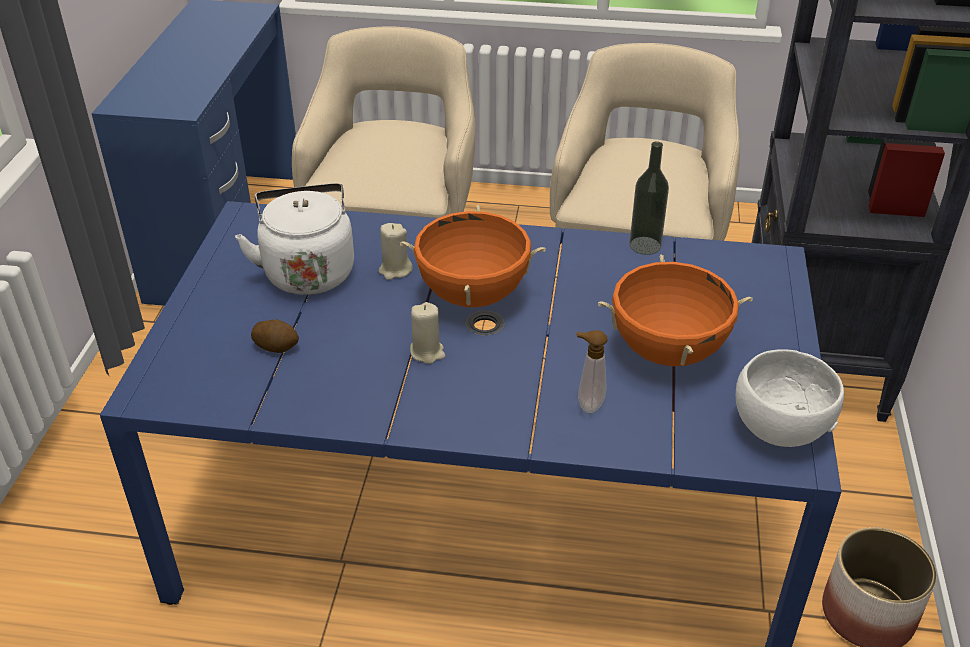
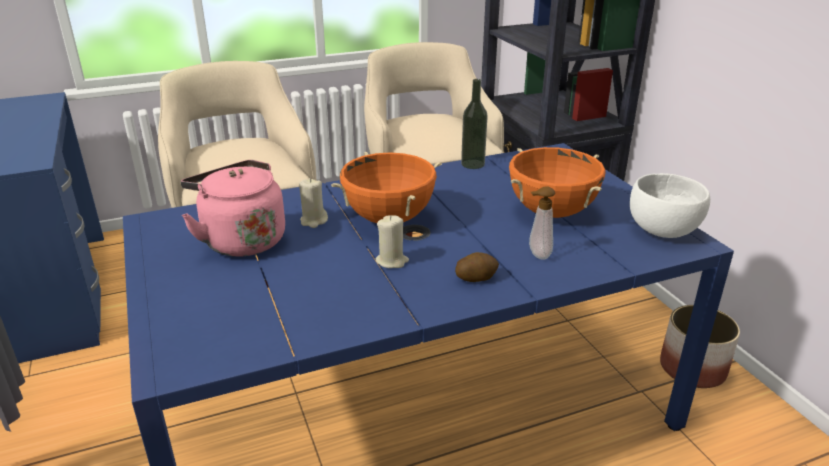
camera: 30 degrees left, 10 degrees down
white kettle [235,183,354,295] -> pink kettle [181,160,285,257]
potato [251,319,299,353] -> potato moved to [455,252,499,282]

